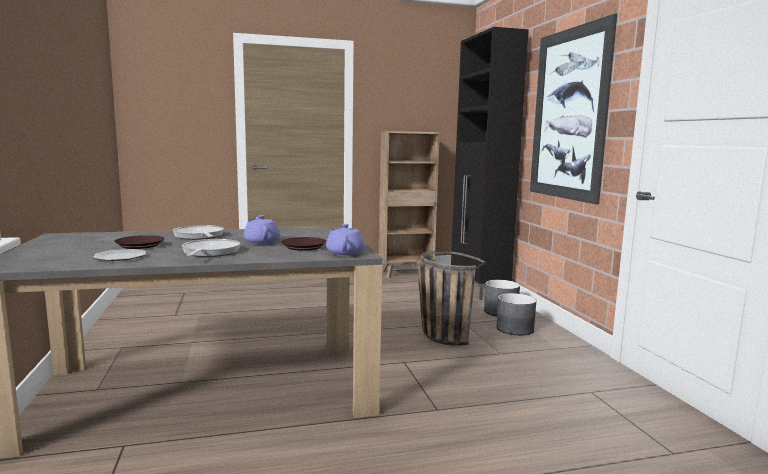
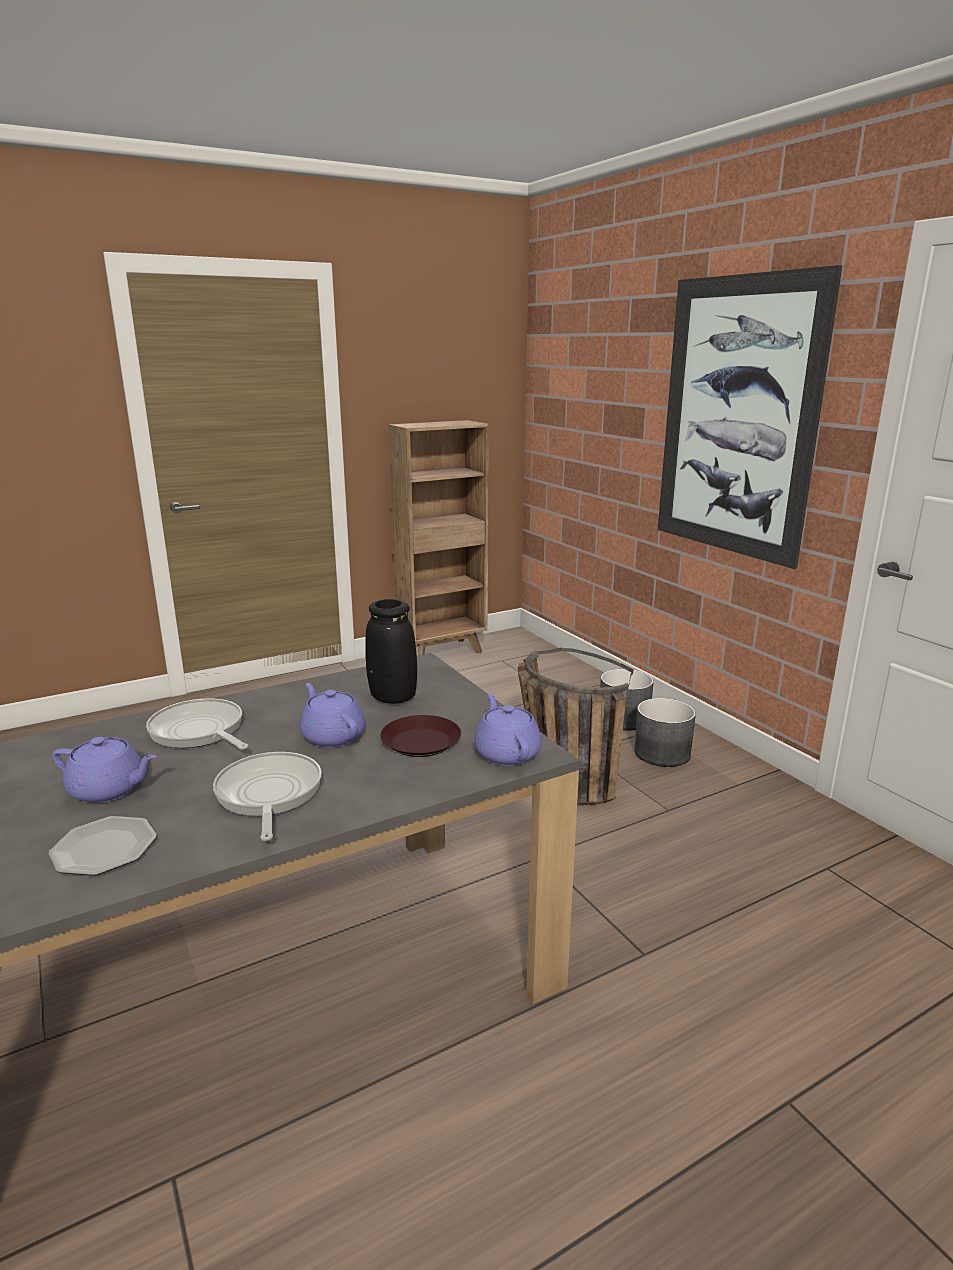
camera: 15 degrees left, 10 degrees up
brown plate [114,235,165,249] -> purple teapot [52,737,157,803]
black cabinet [451,27,529,300] -> none
none -> black vase [366,599,417,704]

